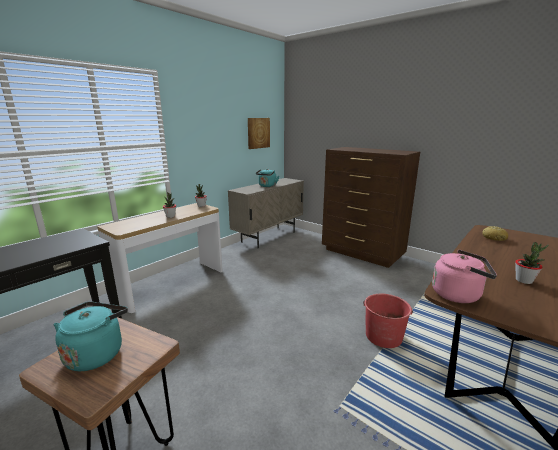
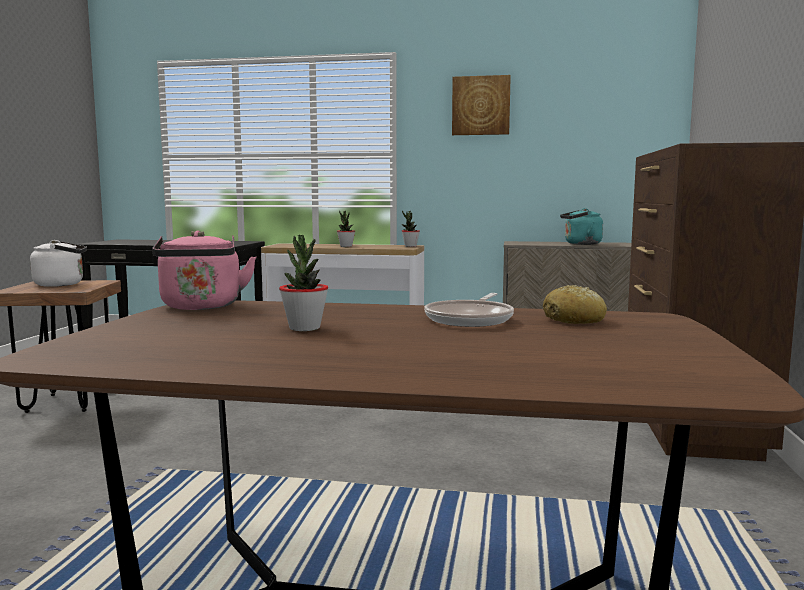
camera: 60 degrees right, 10 degrees down
turquoise kettle [53,302,128,371] -> white kettle [30,240,87,287]
picture [248,118,270,149] -> picture moved to [452,75,511,135]
red bucket [363,294,413,348] -> none
none -> frying pan [424,293,514,327]

